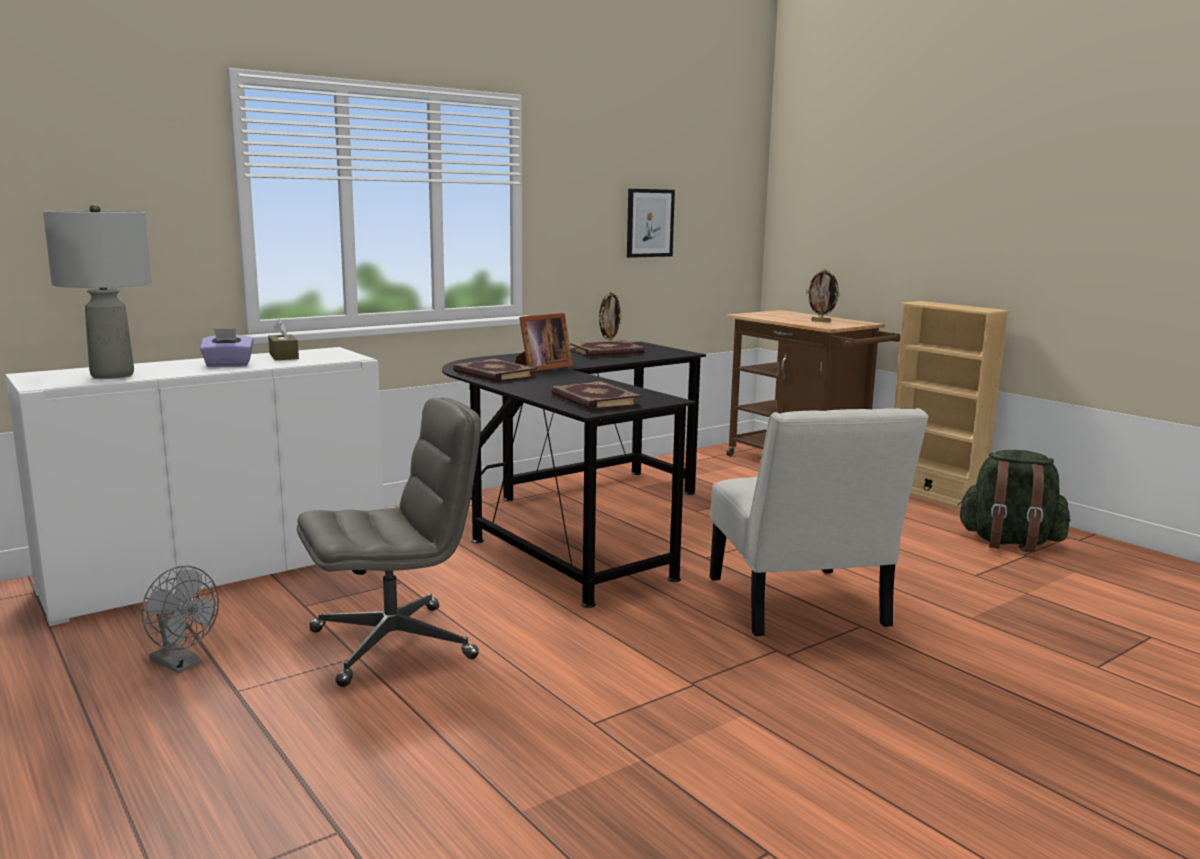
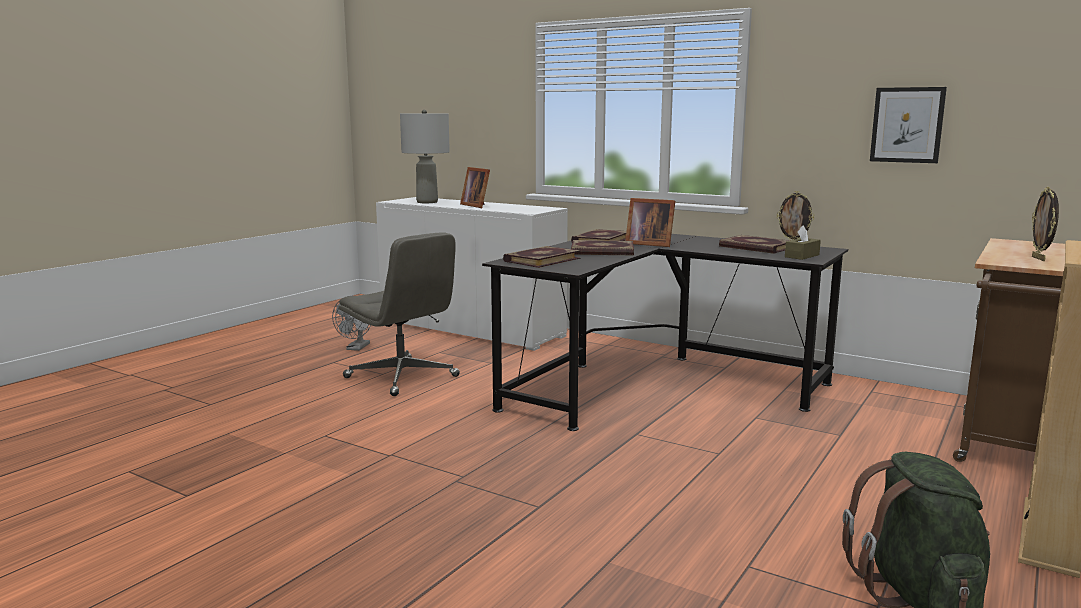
camera: 70 degrees right, 0 degrees up
purple tissue box [200,328,253,367] -> picture frame [460,167,490,208]
brown tissue box [268,319,299,360] -> brown tissue box moved to [785,225,821,260]
white chair [710,408,929,636] -> none
none -> book [571,240,634,255]

